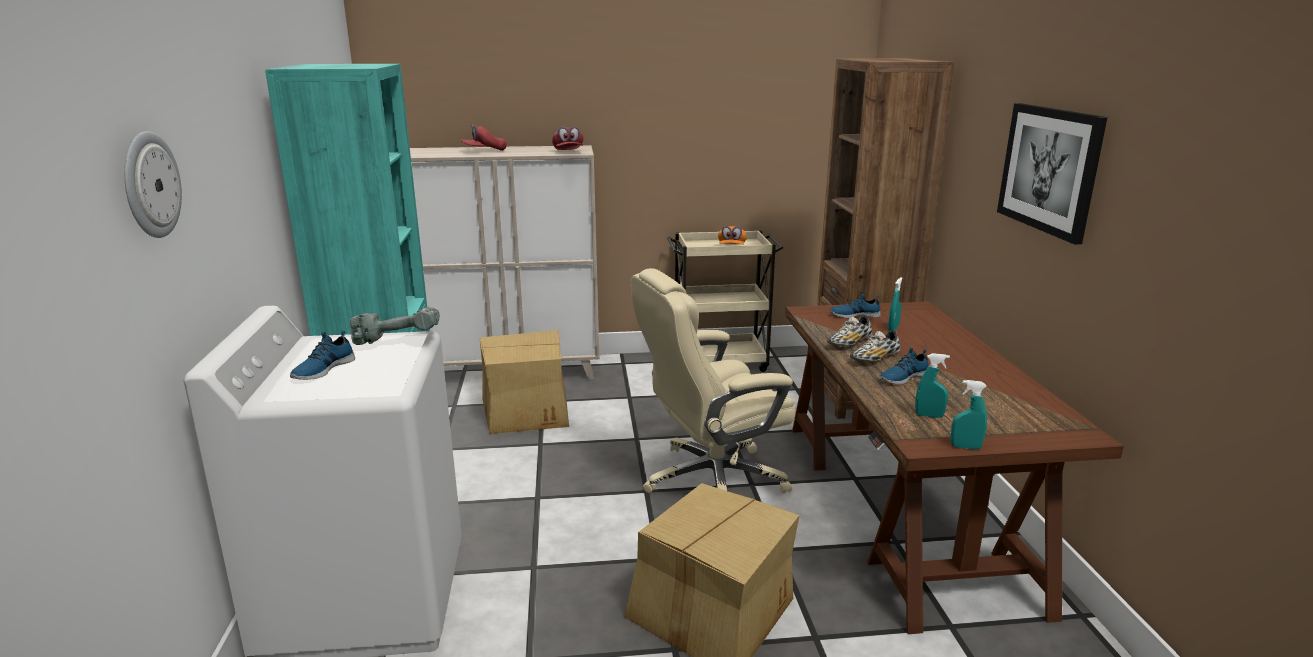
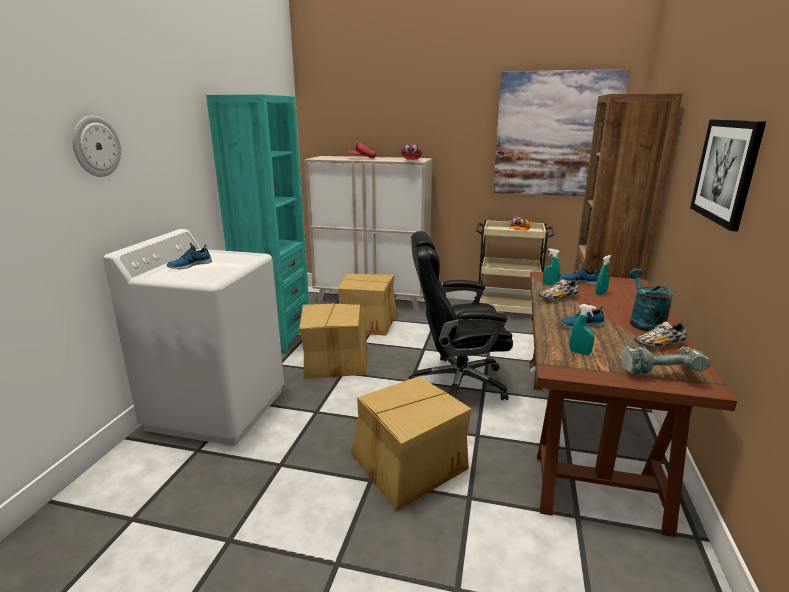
camera: 20 degrees right, 0 degrees up
power drill [350,307,440,345] -> power drill moved to [619,345,710,374]
beige office chair [631,268,795,494] -> black office chair [409,231,513,400]
shoe [850,330,900,361] -> shoe moved to [634,322,687,347]
turquoise spray bottle [951,380,987,450] -> turquoise spray bottle moved to [543,249,560,286]
none -> cardboard box [299,304,368,379]
none -> picture [493,69,630,196]
none -> turquoise watering can [629,268,673,332]

